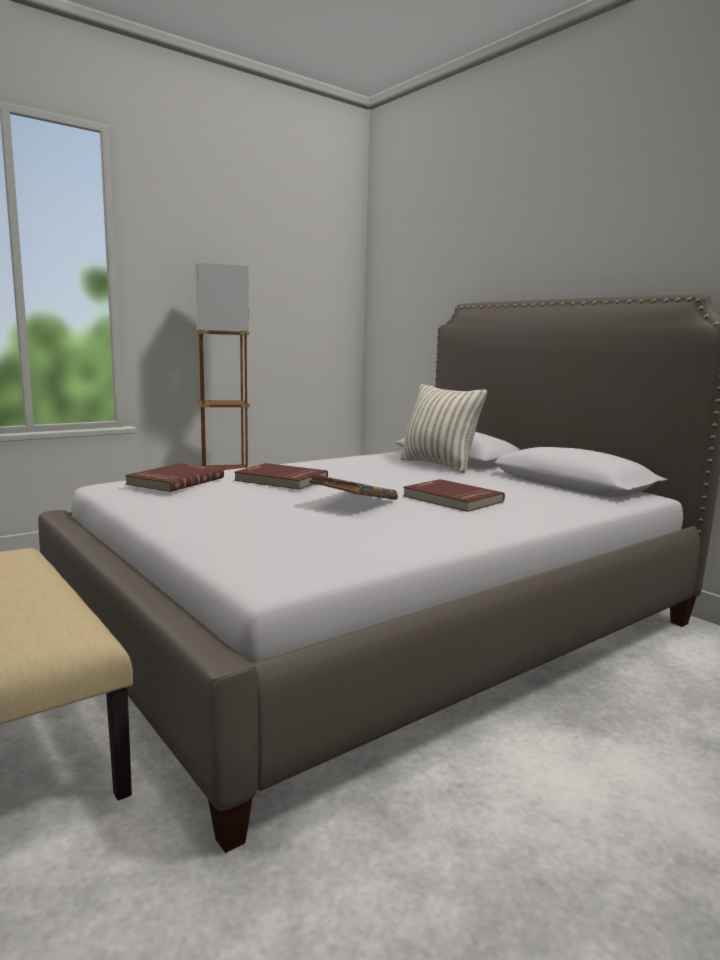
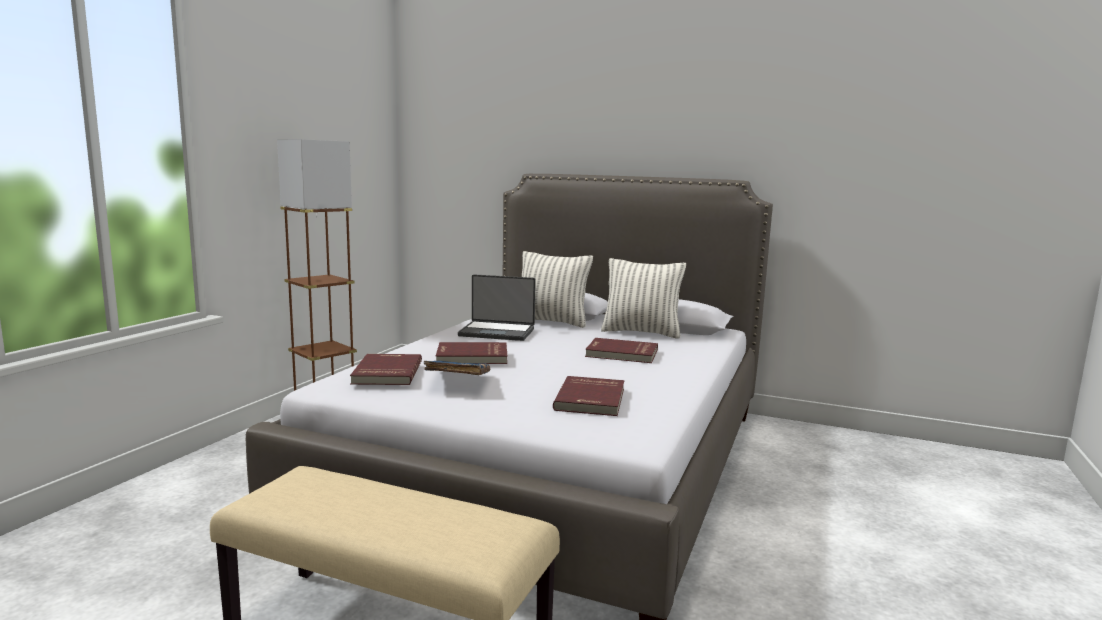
camera: 30 degrees left, 0 degrees up
blue book [309,473,398,500] -> blue book moved to [424,361,490,375]
none -> laptop [458,274,536,341]
none -> red book [553,376,624,416]
none -> pillow [601,258,686,339]

